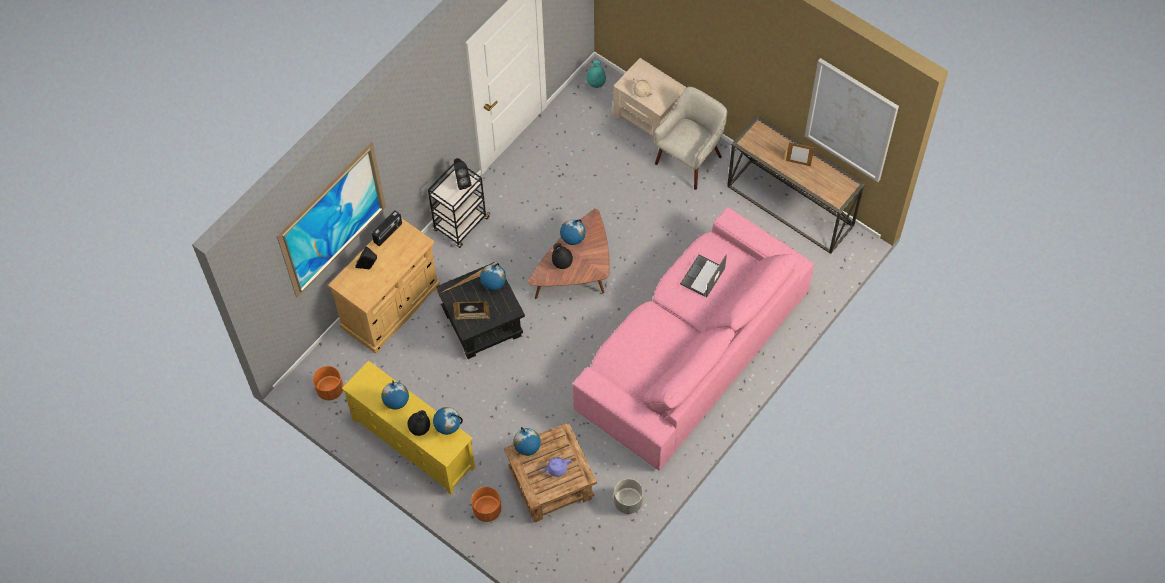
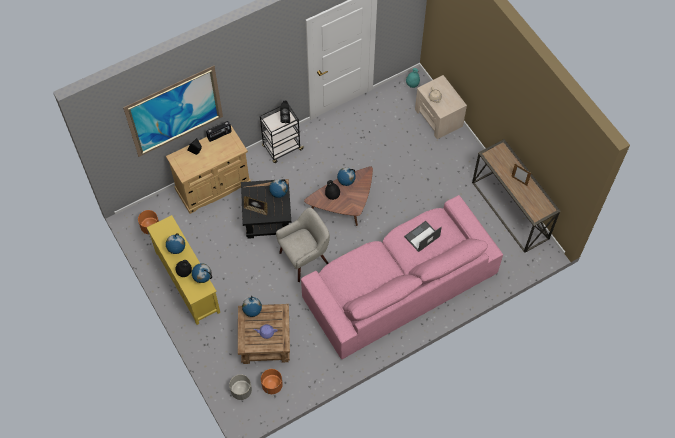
camera: 20 degrees right, 0 degrees up
orange planter [471,487,501,522] -> orange planter moved to [261,369,283,394]
grey planter [614,479,643,514] -> grey planter moved to [229,374,252,400]
beige armchair [654,87,727,190] -> beige armchair moved to [276,208,330,282]
picture [805,58,899,182] -> none

